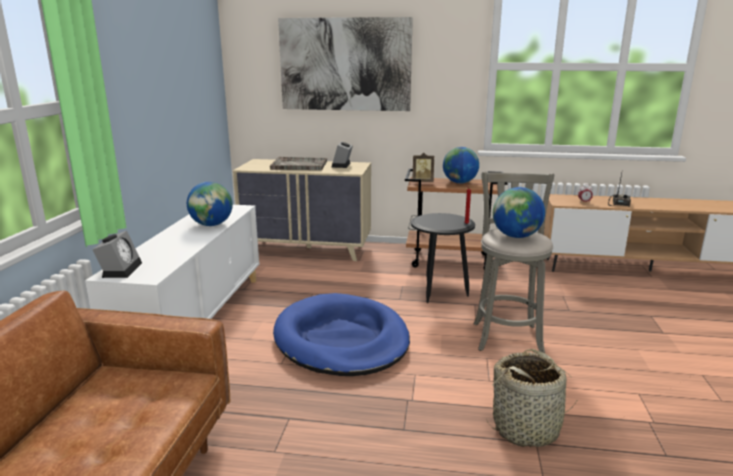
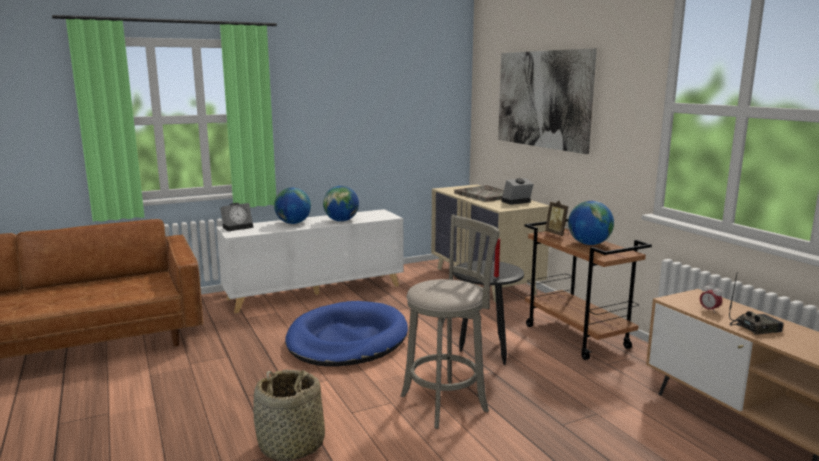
camera: 55 degrees right, 5 degrees down
globe [493,187,545,238] -> globe moved to [274,187,311,224]

